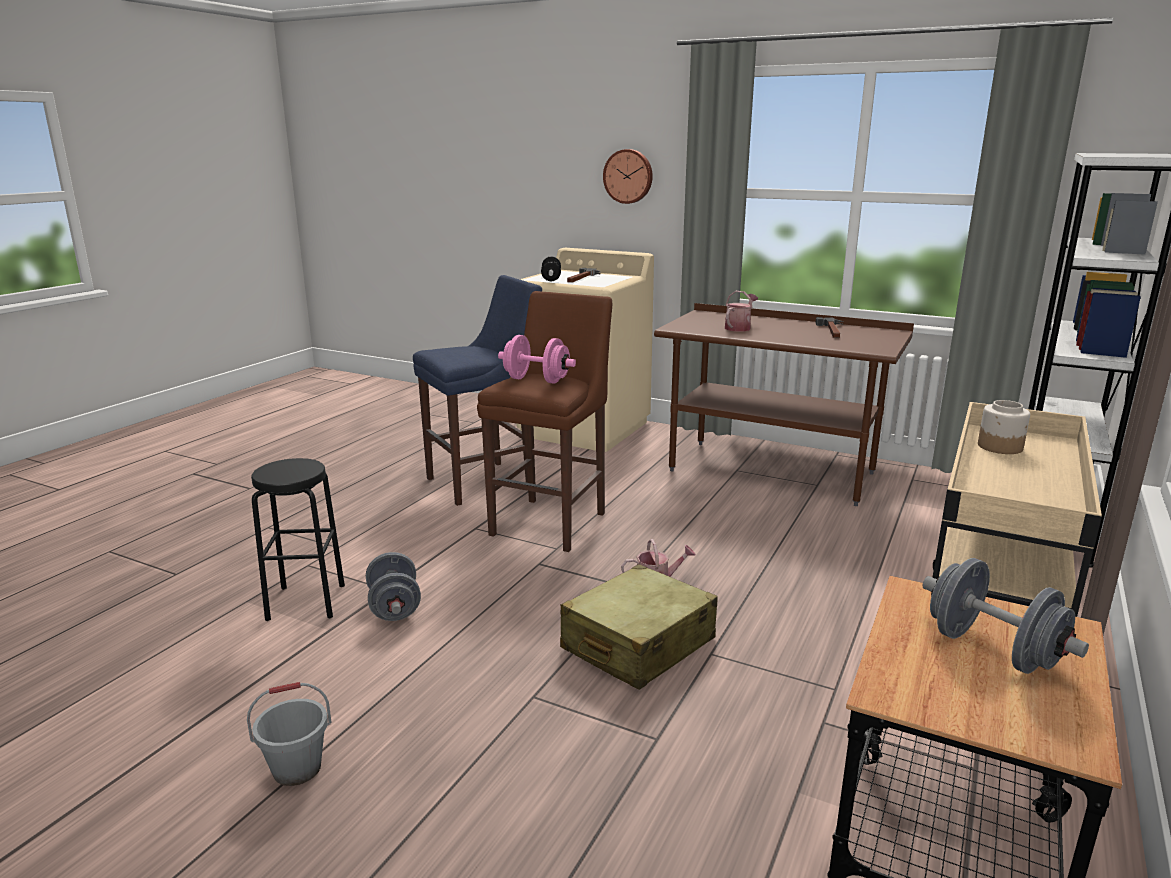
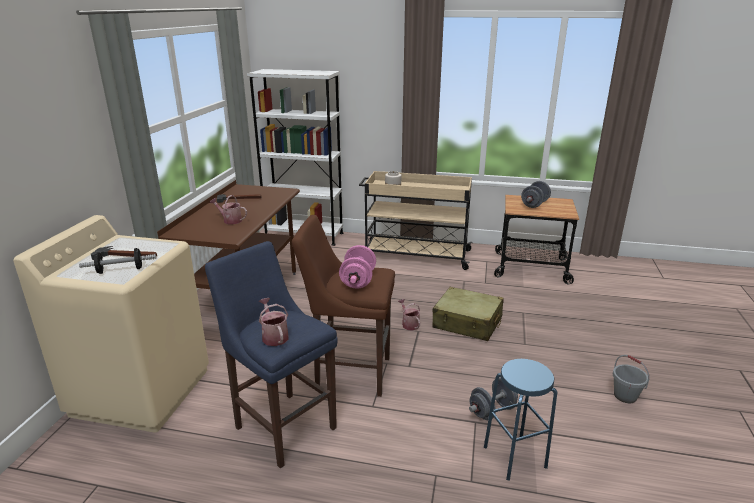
camera: 105 degrees left, 5 degrees up
black stool [251,458,345,621] -> blue stool [484,359,557,481]
wall clock [603,149,653,204] -> none
none -> watering can [259,298,288,346]

